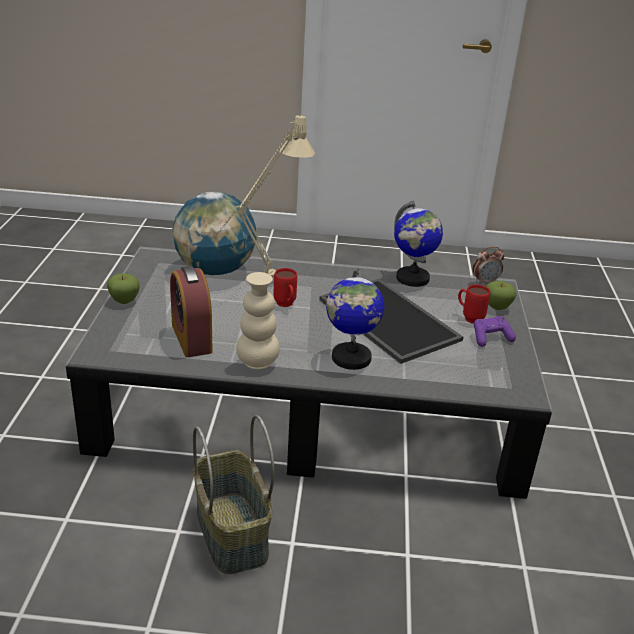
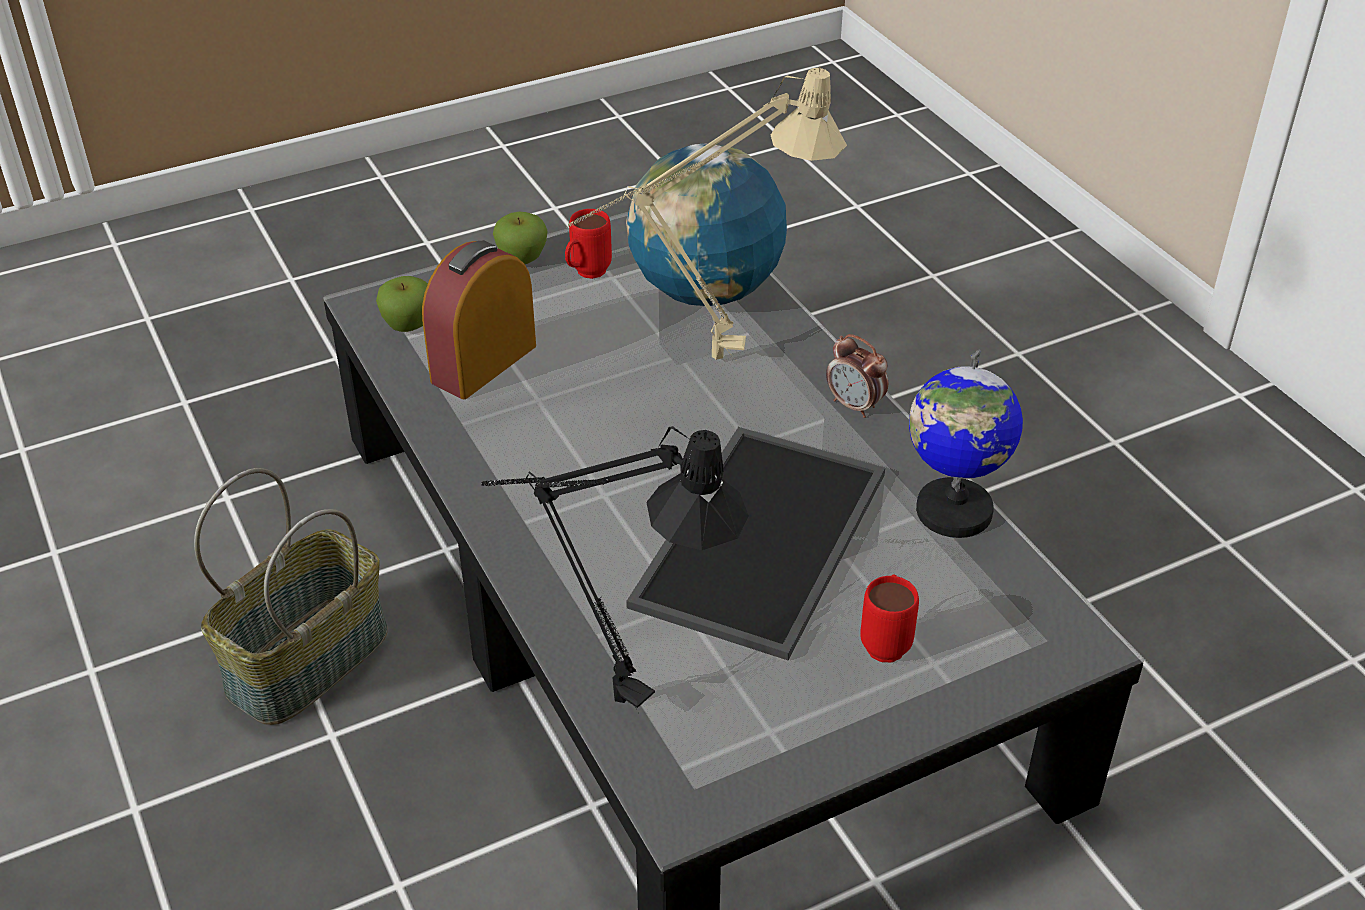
camera: 60 degrees right, 10 degrees up
beige vase [236,272,280,370] -> none
red mug [273,268,297,307] -> red mug moved to [565,209,612,279]
globe [326,267,384,370] -> none
alarm clock [473,246,504,285] -> alarm clock moved to [826,334,888,418]
purple game controller [474,316,516,347] -> none
apple [486,281,516,310] -> apple moved to [376,276,428,332]
none -> black table lamp [481,426,749,715]

